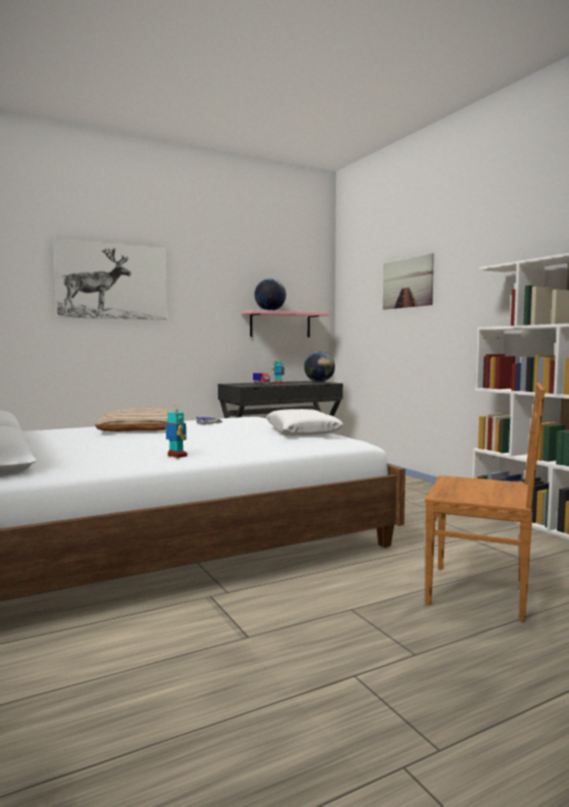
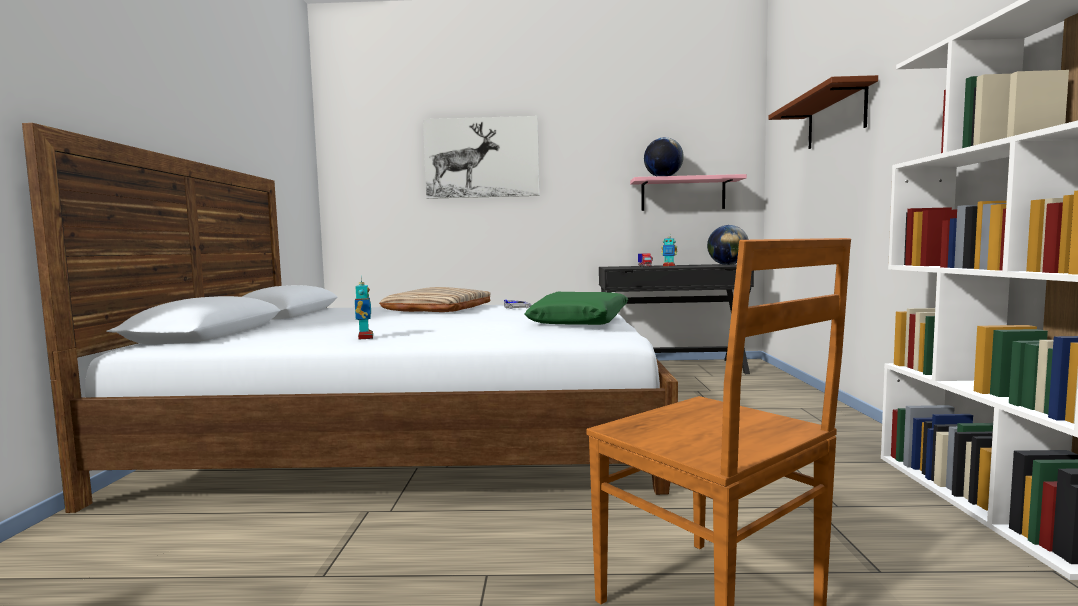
camera: 30 degrees right, 0 degrees up
white pillow [266,409,344,436] -> green pillow [525,292,628,325]
picture [383,253,434,310] -> brown shelf [768,75,878,149]

